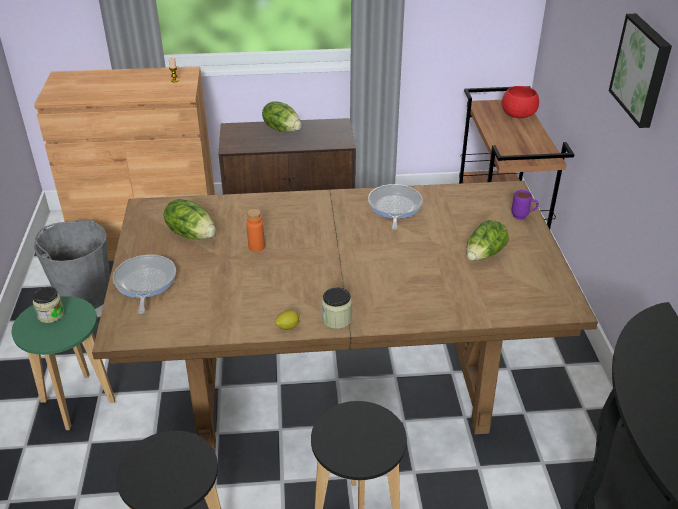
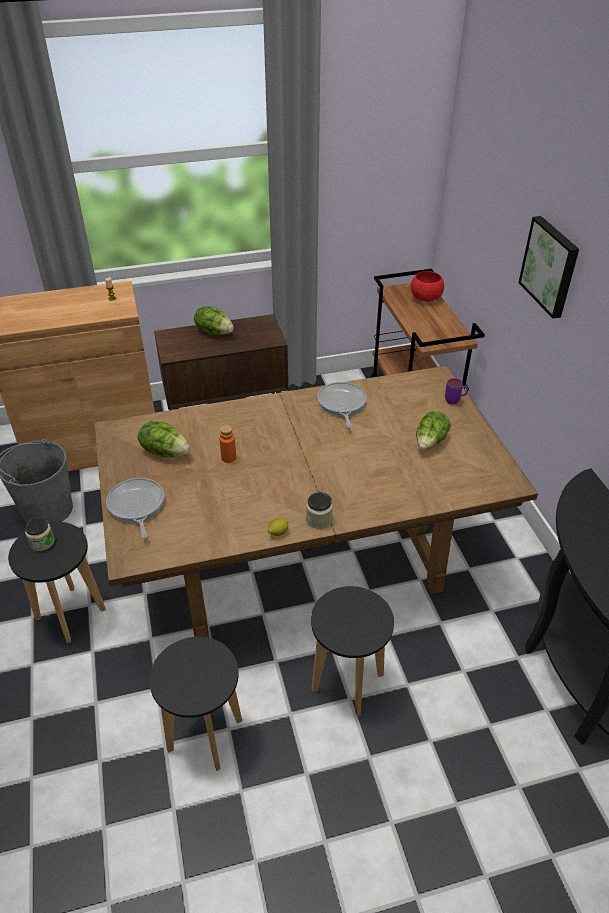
camera: 10 degrees left, 5 degrees up
green stool [12,296,115,430] -> black stool [8,522,106,643]

